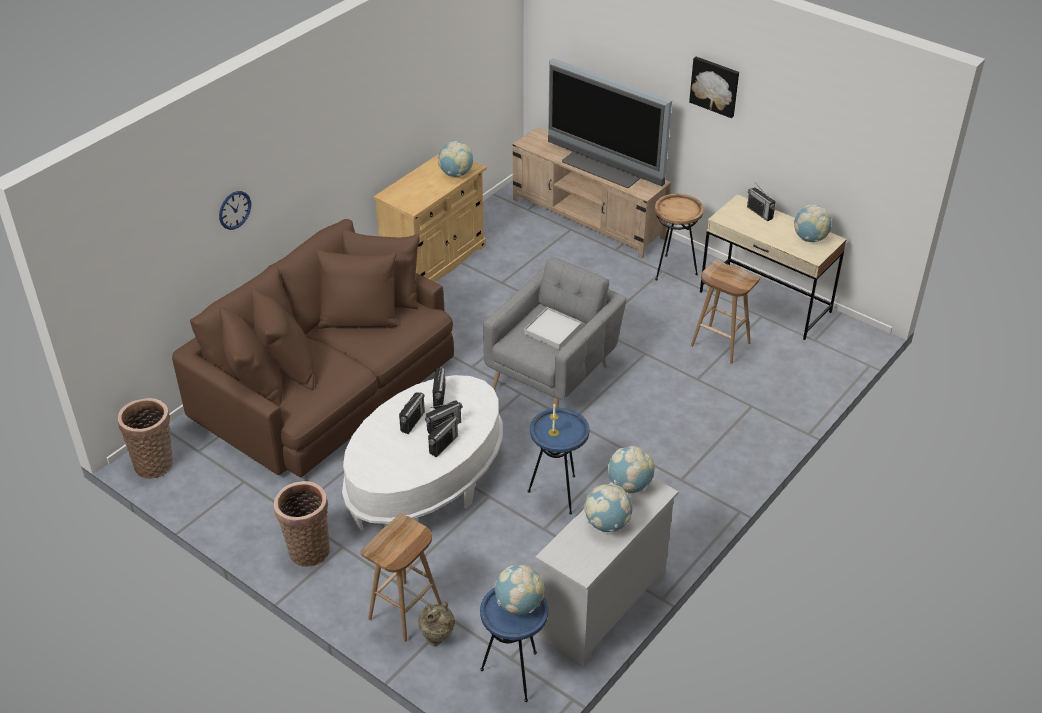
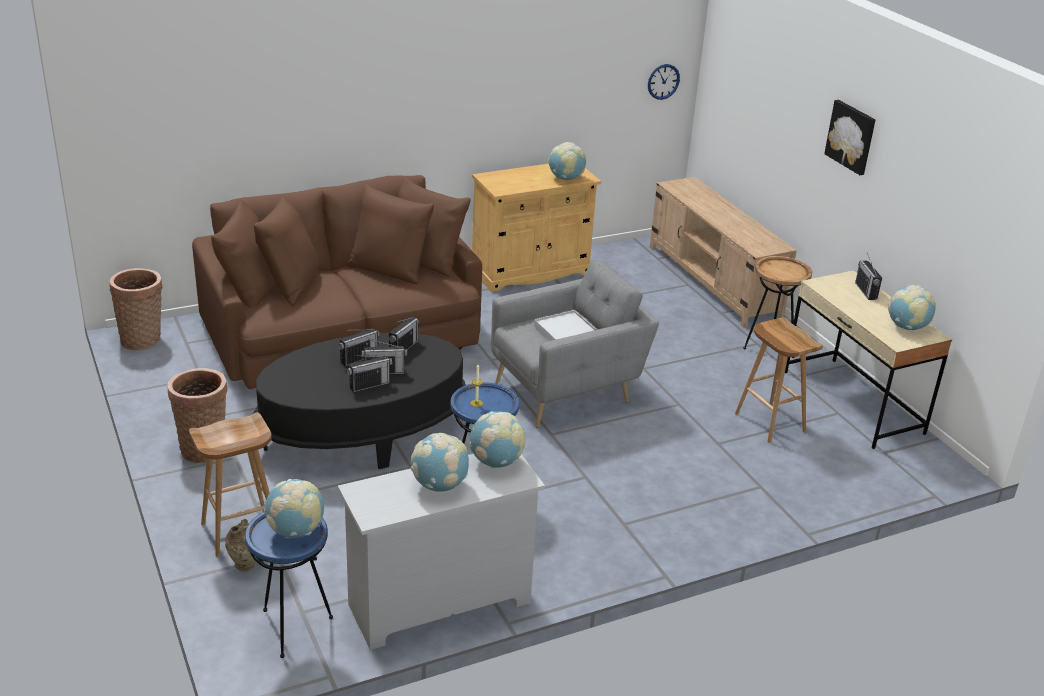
camera: 25 degrees right, 10 degrees down
wall clock [219,191,251,230] -> wall clock moved to [648,64,680,100]
white coffee table [342,375,503,531] -> black coffee table [253,332,466,469]
television [548,58,672,188] -> none

